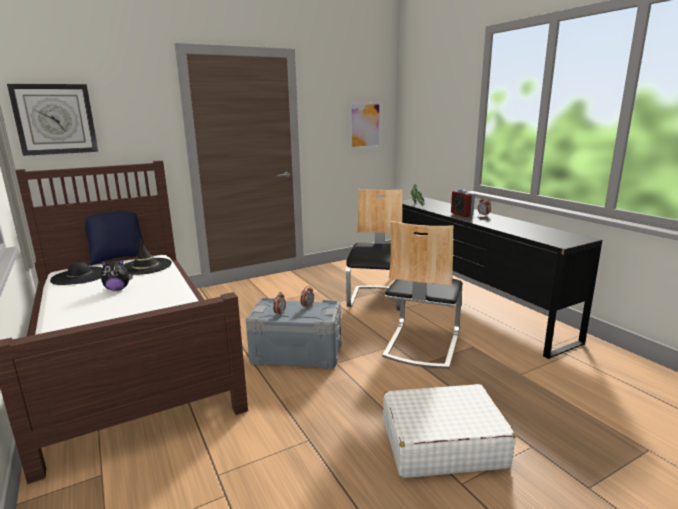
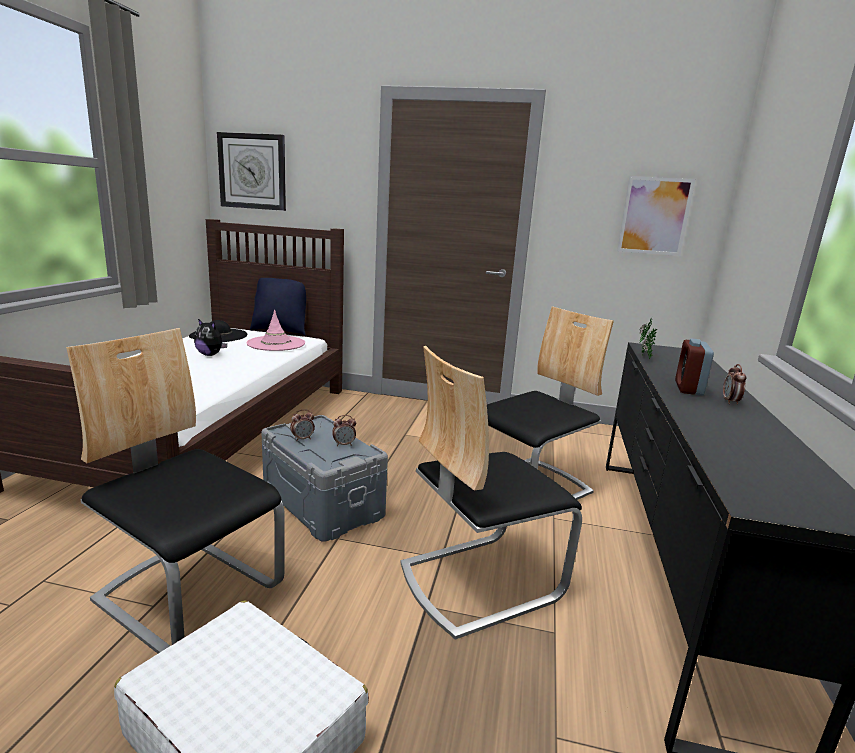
camera: 40 degrees right, 0 degrees up
black hat [123,238,172,275] -> pink hat [246,309,305,351]
none -> chair [66,328,285,654]

